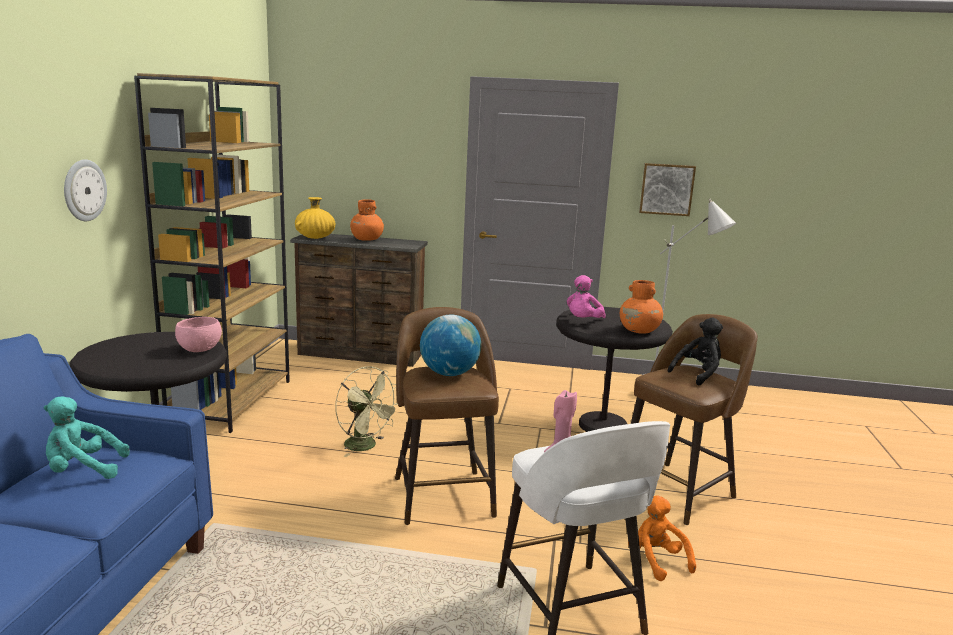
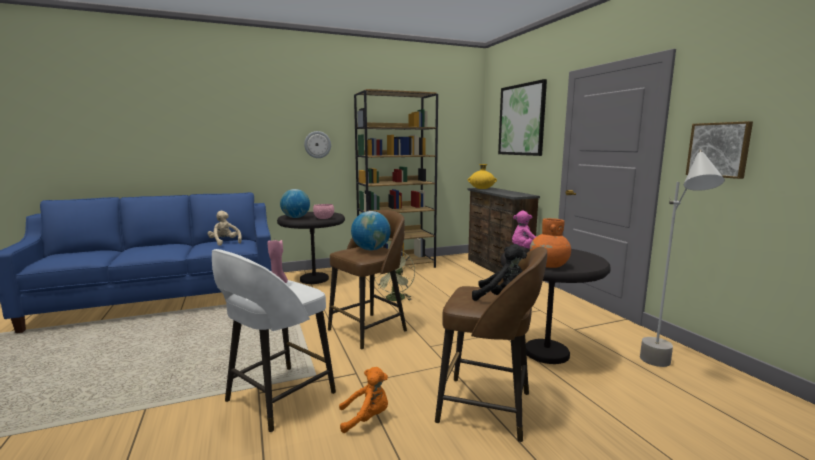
camera: 60 degrees right, 5 degrees down
turquoise plush toy [44,396,130,479] -> beige plush toy [208,211,242,246]
orange vase [350,199,384,241] -> none
orange plush toy [628,496,696,581] -> orange plush toy turned 45 degrees clockwise [339,367,388,433]
none -> globe [280,189,310,218]
none -> picture [498,79,547,156]

